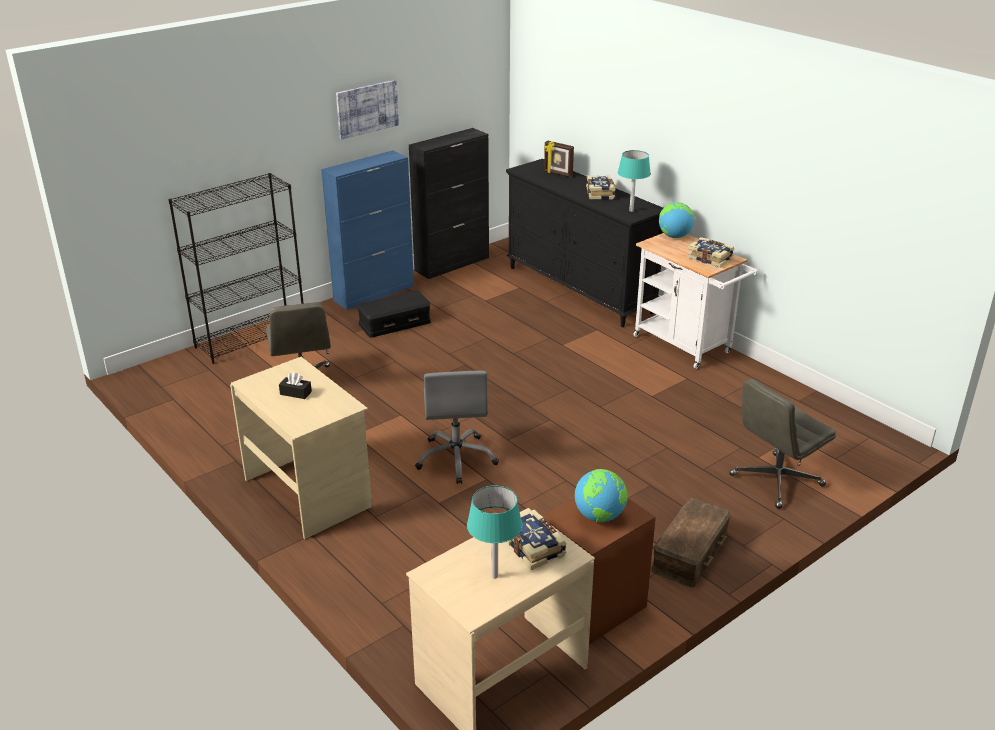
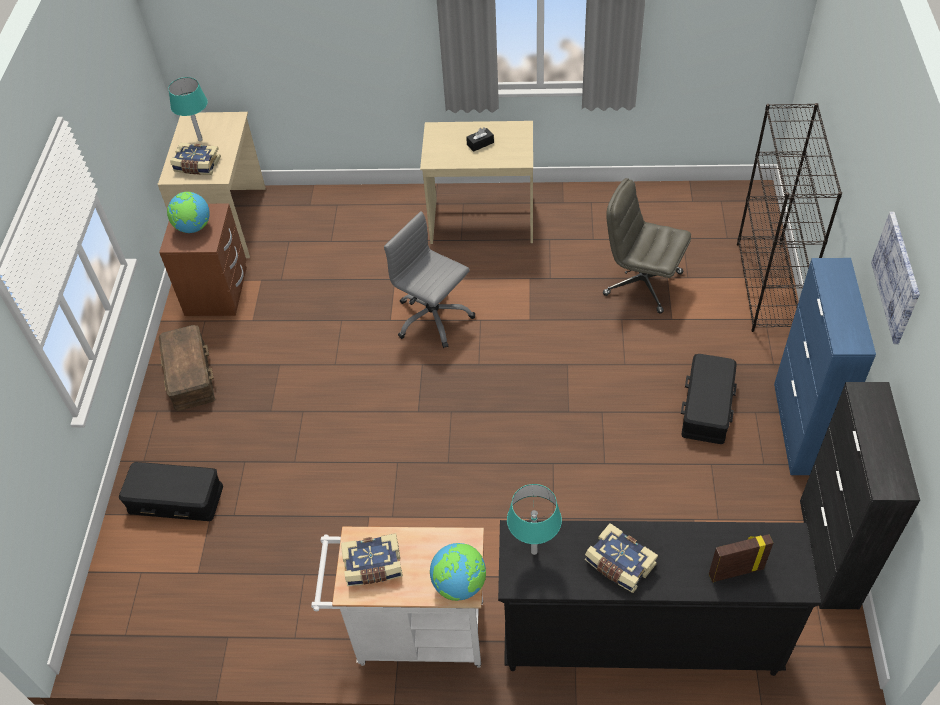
camera: 135 degrees right, 20 degrees up
grey office chair [729,379,836,509] -> black storage box [119,462,223,521]

